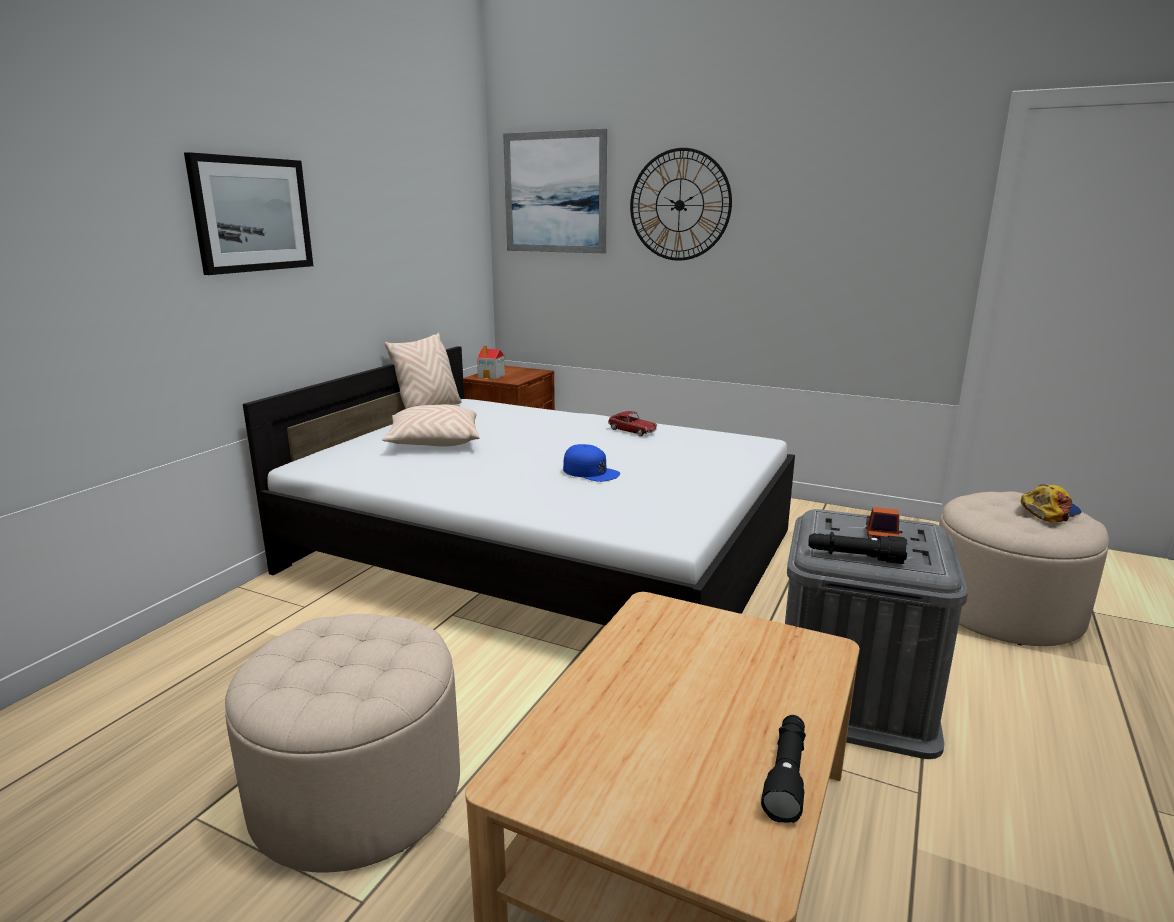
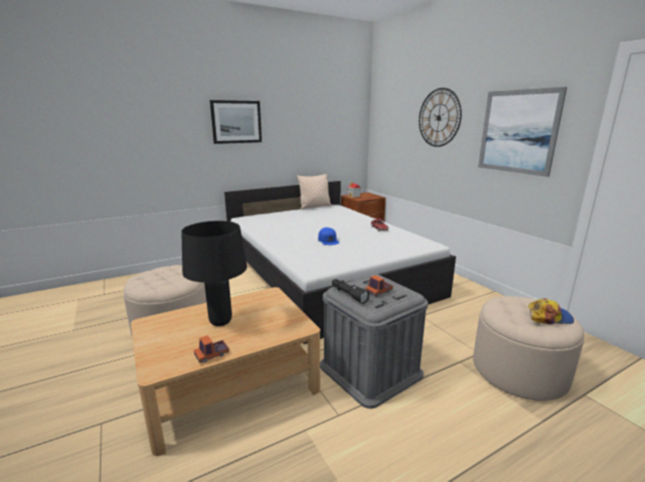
camera: 35 degrees right, 0 degrees up
beige pillow [382,405,480,446] -> none
picture [503,129,607,253] -> picture moved to [478,87,567,177]
black flashlight [761,715,806,823] -> toy truck [194,335,229,363]
none -> black table lamp [181,221,247,326]

